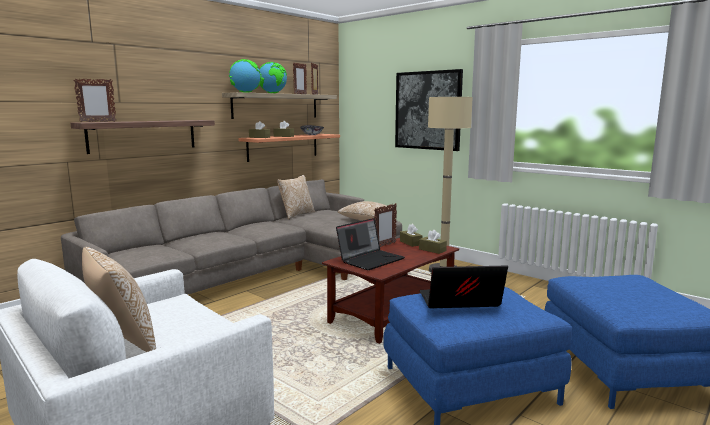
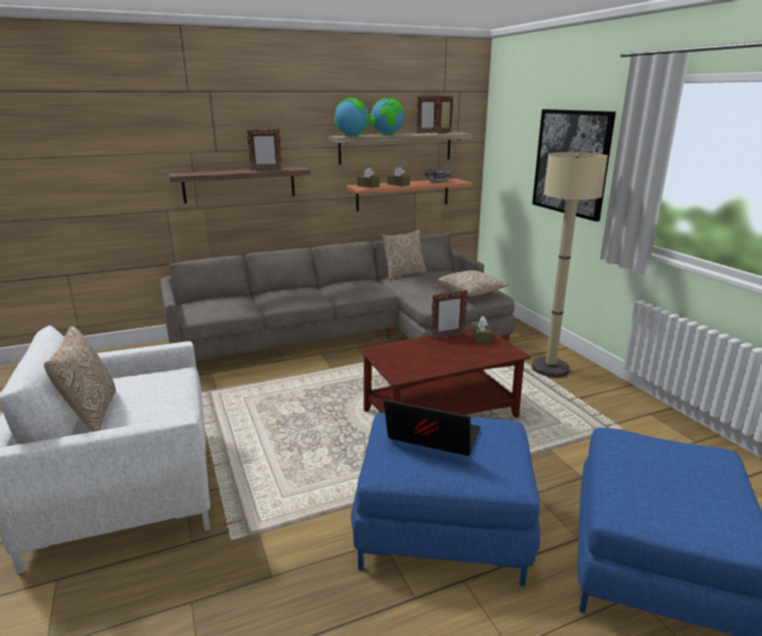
camera: 25 degrees right, 10 degrees up
picture frame [73,78,116,122] -> picture frame moved to [246,129,282,170]
laptop [336,218,405,270] -> none
brown tissue box [419,230,447,254] -> none

